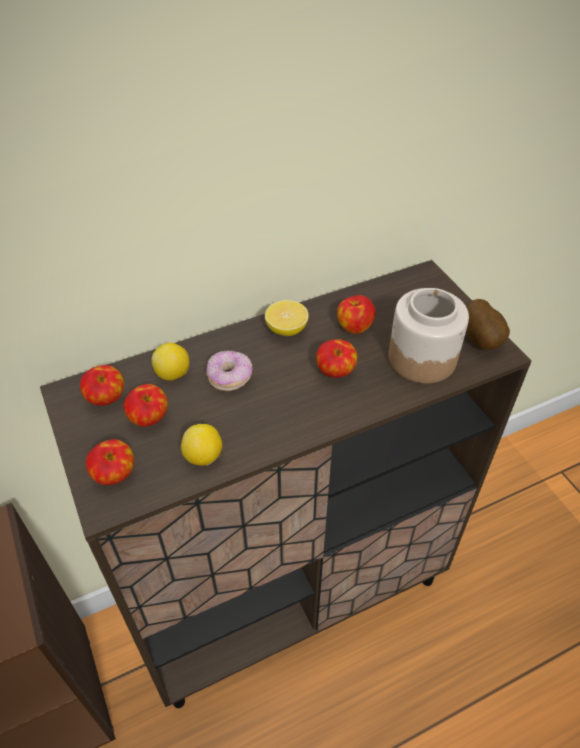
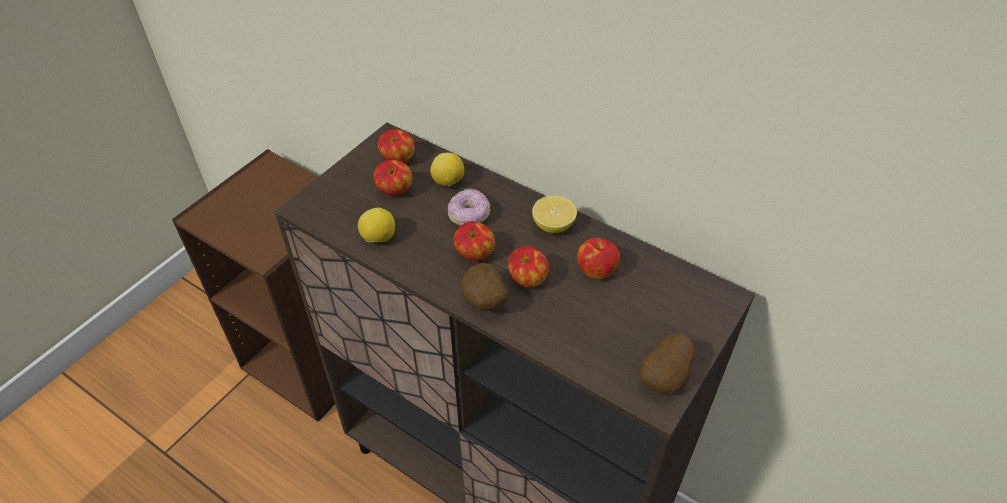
camera: 60 degrees right, 0 degrees up
apple [86,439,134,485] -> apple moved to [454,222,495,261]
jar [388,288,469,384] -> none
none -> potato [460,263,509,311]

